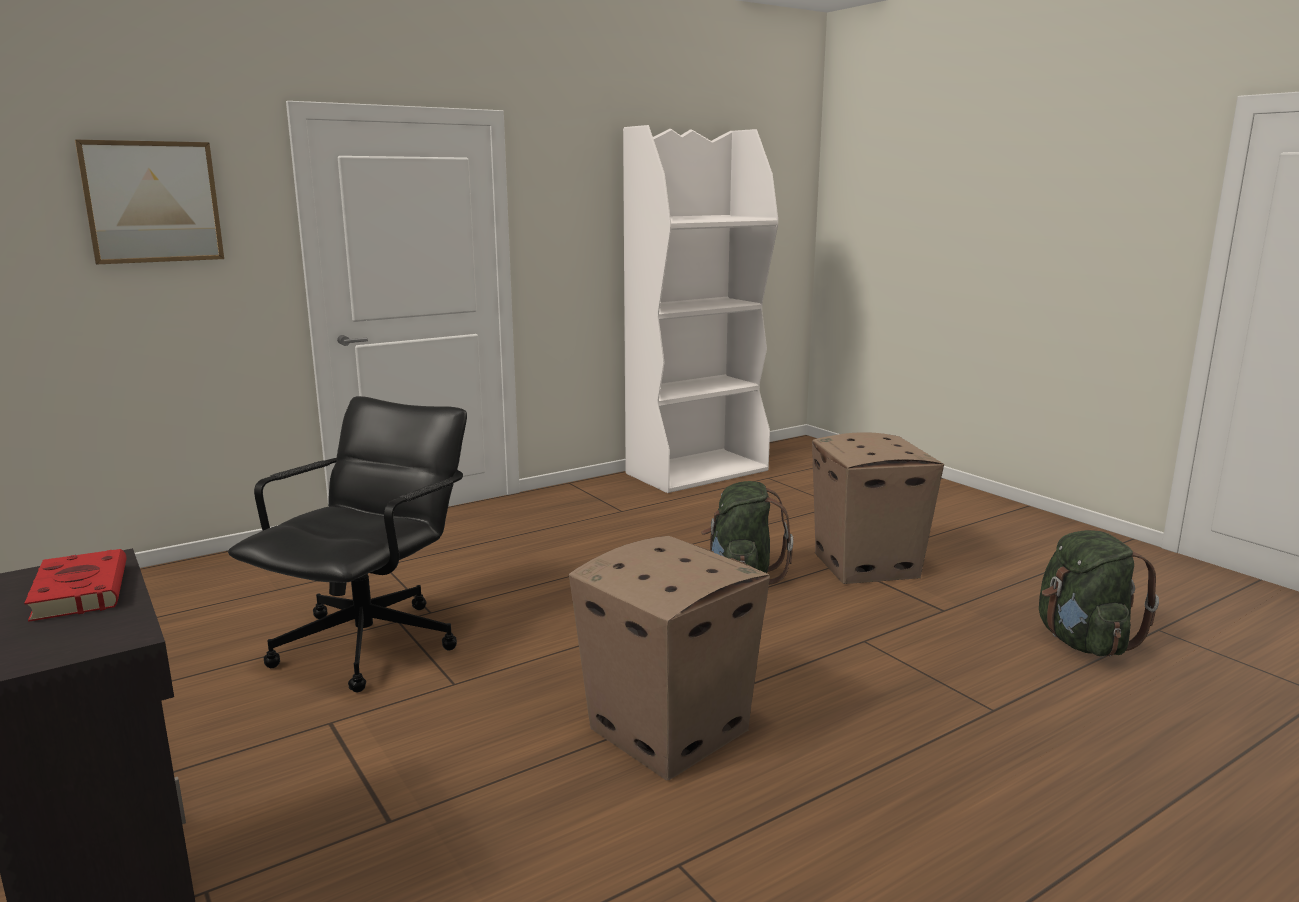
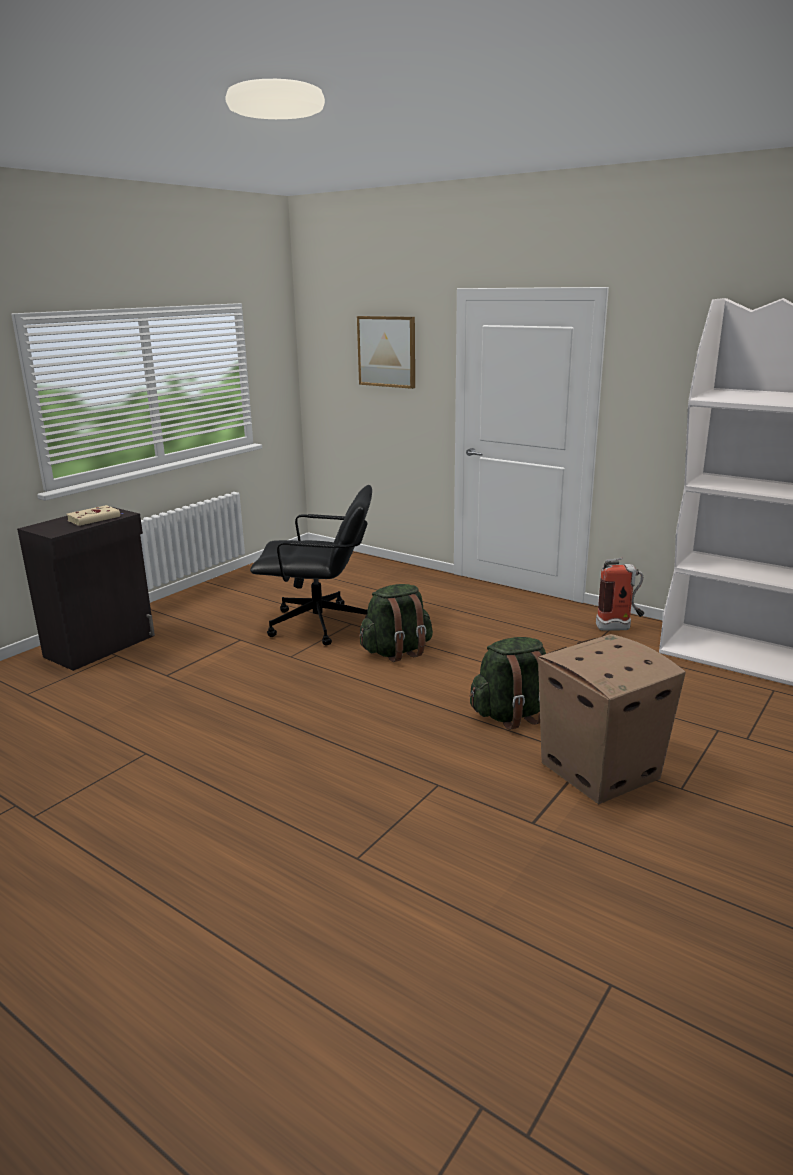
camera: 70 degrees right, 5 degrees up
red book [24,549,127,622] -> beige book [67,505,122,526]
cardboard box [569,536,770,780] -> none
green backpack [1039,530,1159,656] -> green backpack moved to [359,584,433,662]
none -> fire extinguisher [596,558,644,631]

